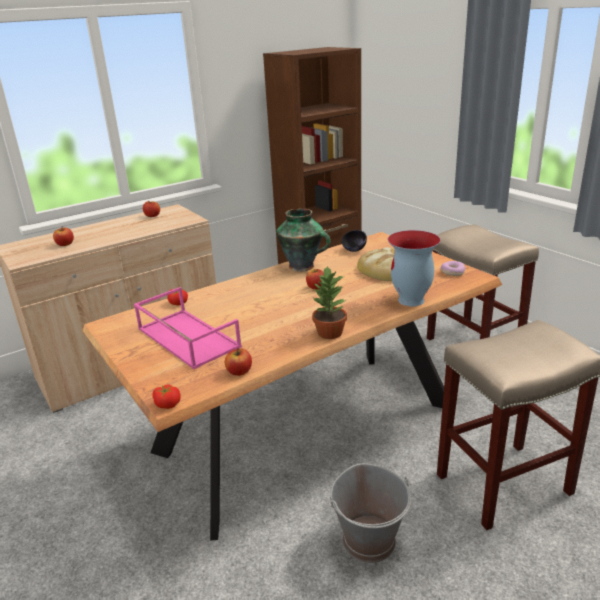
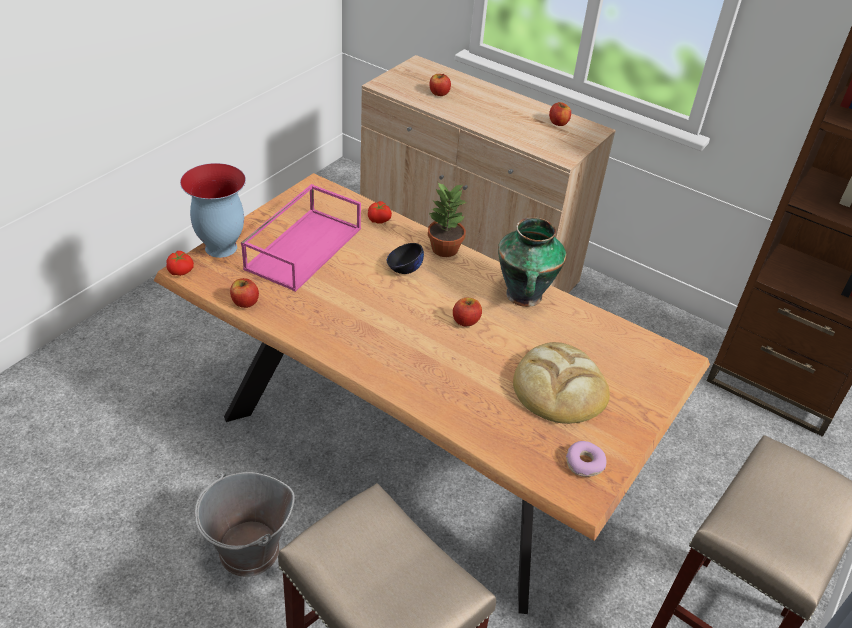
camera: 65 degrees right, 15 degrees up
potted plant [312,266,347,339] -> potted plant moved to [428,183,467,257]
black bowl [341,230,367,252] -> black bowl moved to [387,243,424,274]
vase [388,230,440,306] -> vase moved to [180,163,246,258]

